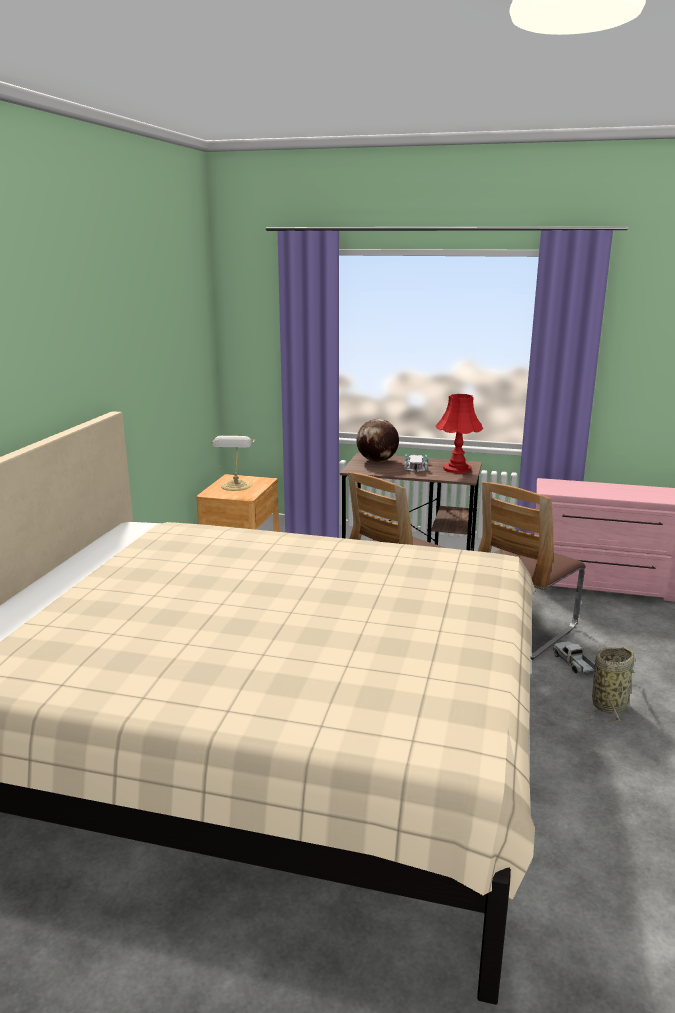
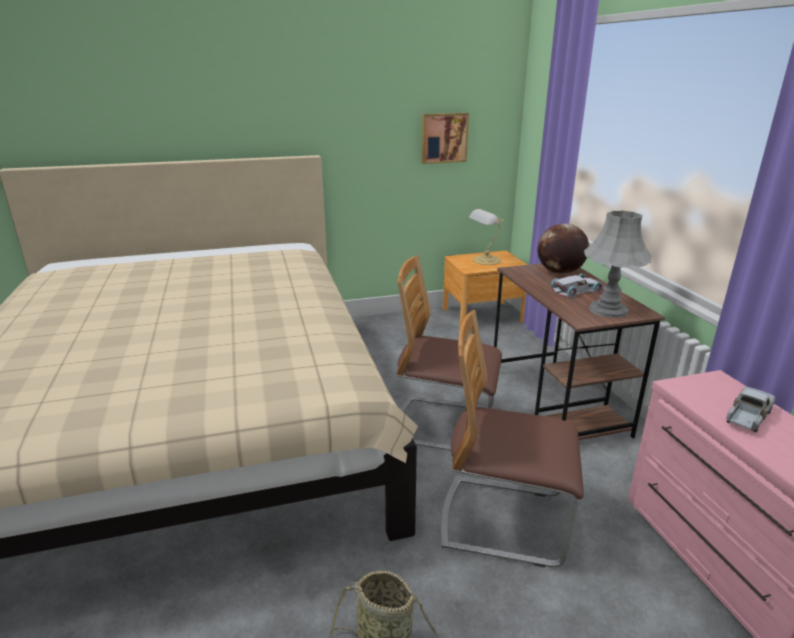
camera: 60 degrees right, 5 degrees up
red table lamp [435,394,483,473] -> grey table lamp [584,210,651,318]
toy truck [553,641,595,674] -> toy truck moved to [726,387,776,432]
none -> picture [421,113,469,164]

